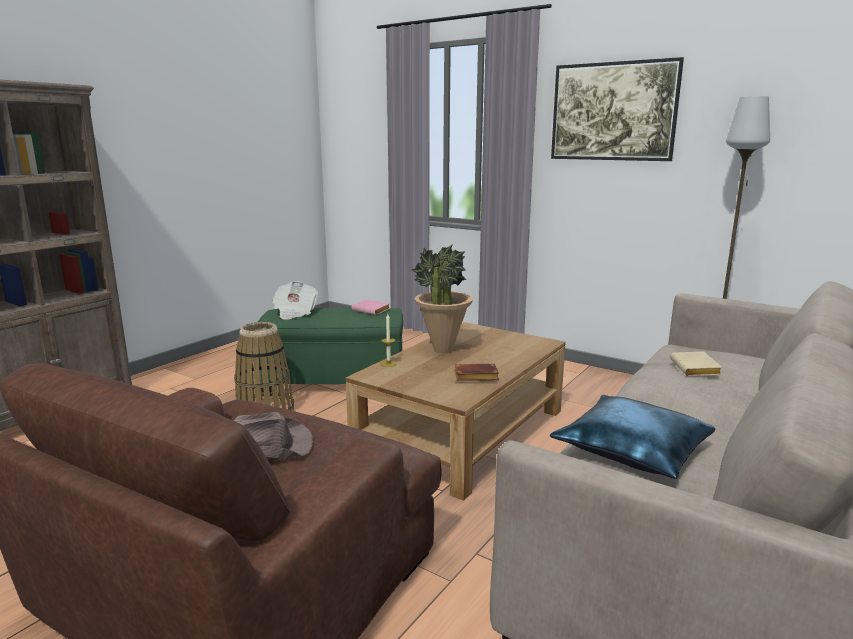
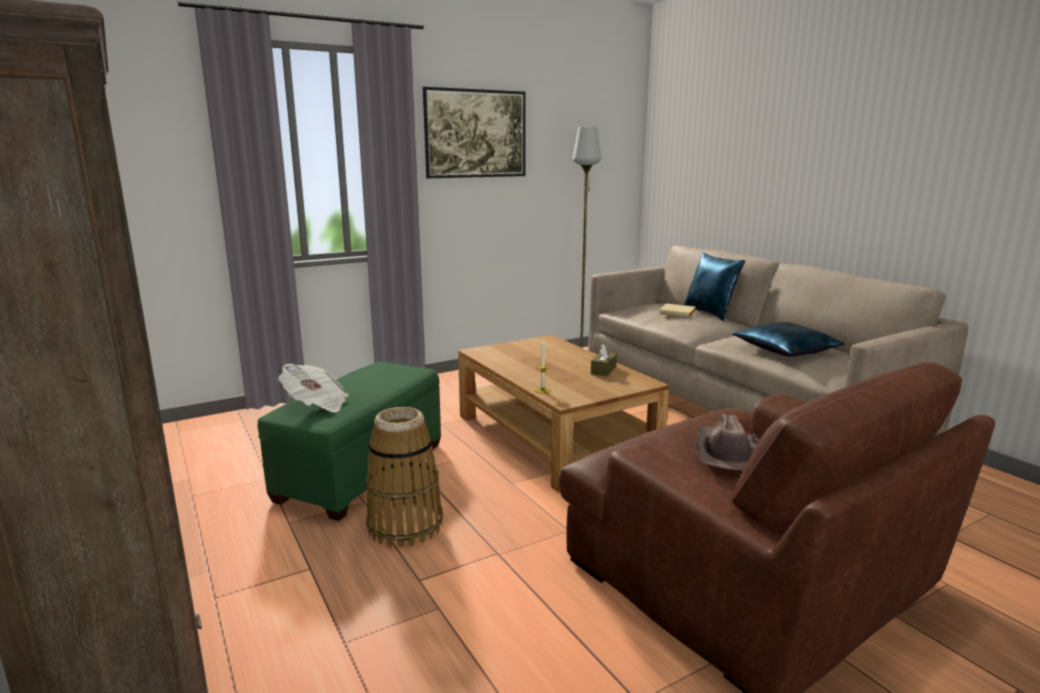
camera: 65 degrees left, 0 degrees up
pink book [352,299,390,315] -> none
potted plant [411,244,473,354] -> none
brown book [455,364,499,381] -> brown tissue box [591,344,617,376]
none -> blue pillow [683,252,745,321]

